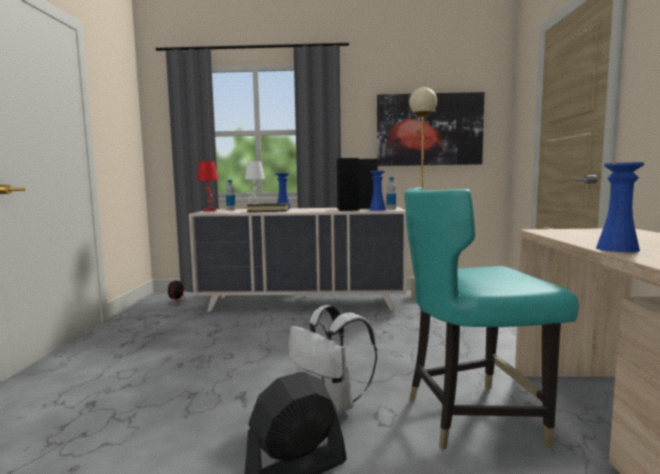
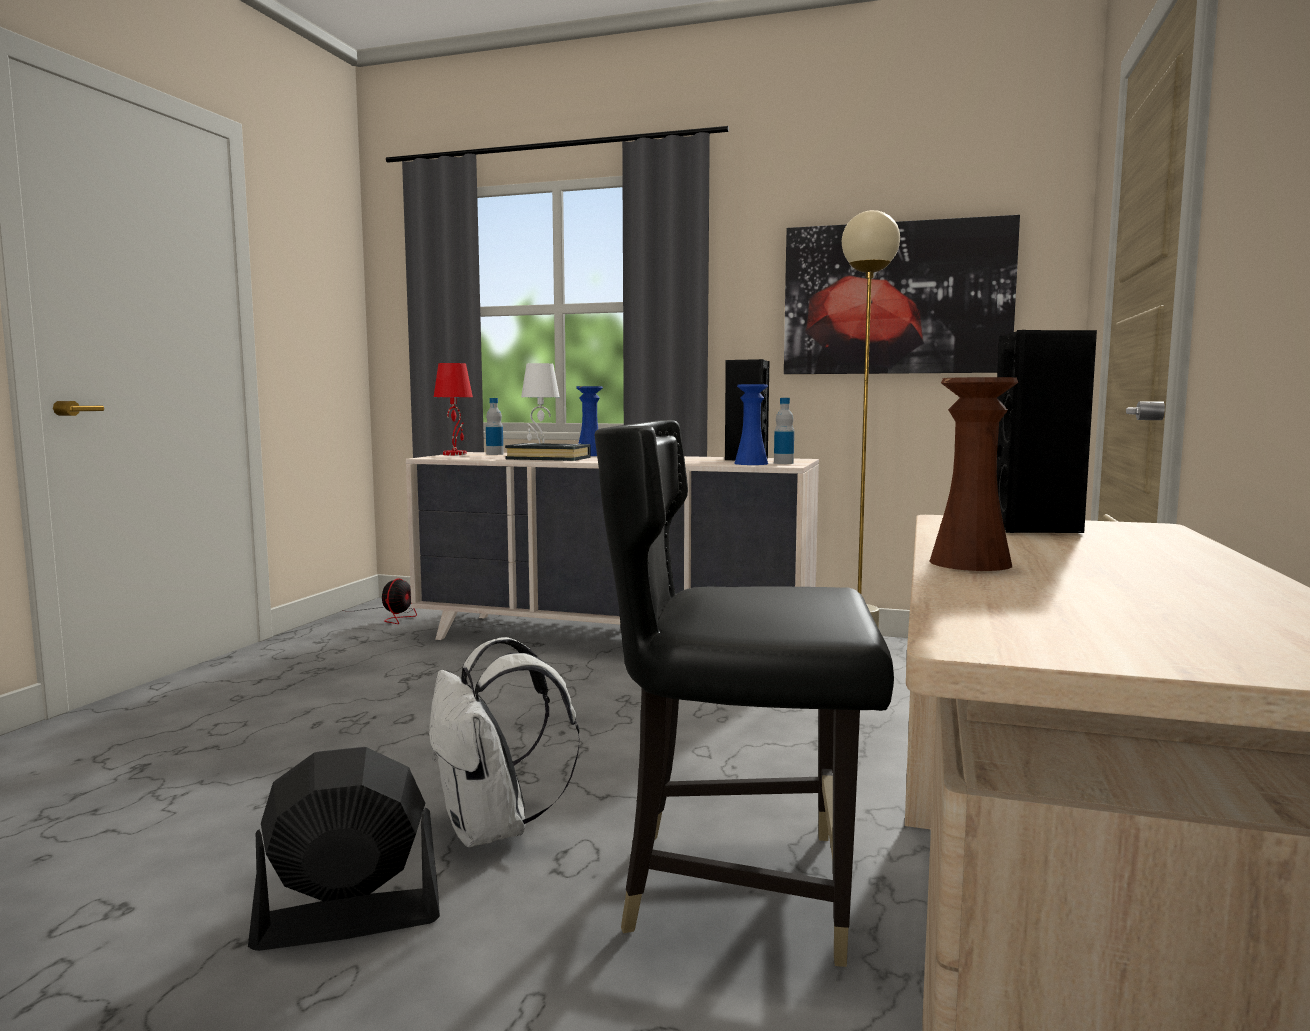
camera: 15 degrees right, 0 degrees up
black speaker [337,158,359,211] -> black speaker moved to [997,330,1097,533]
turquoise chair [404,187,579,450] -> black chair [594,420,894,967]
blue vase [596,162,645,252] -> brown vase [929,377,1018,571]

